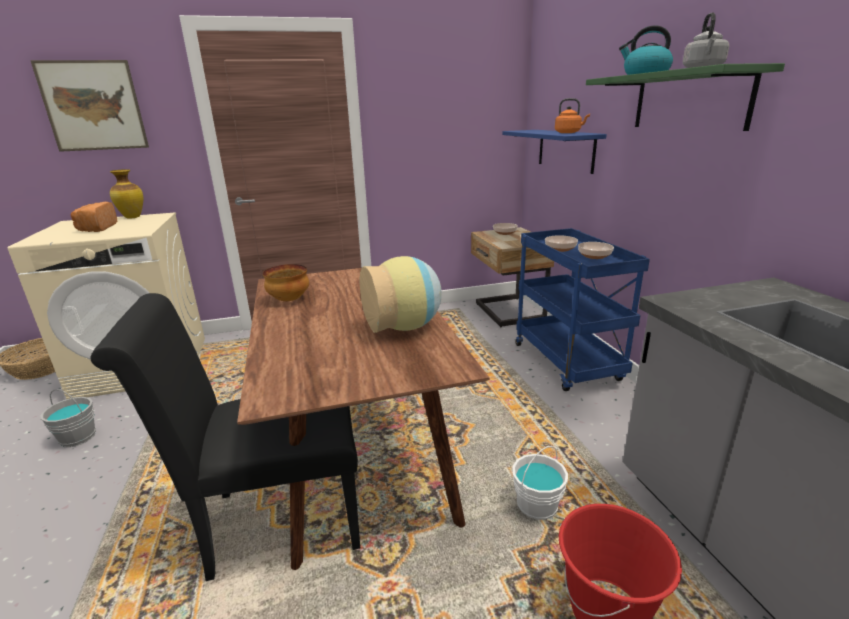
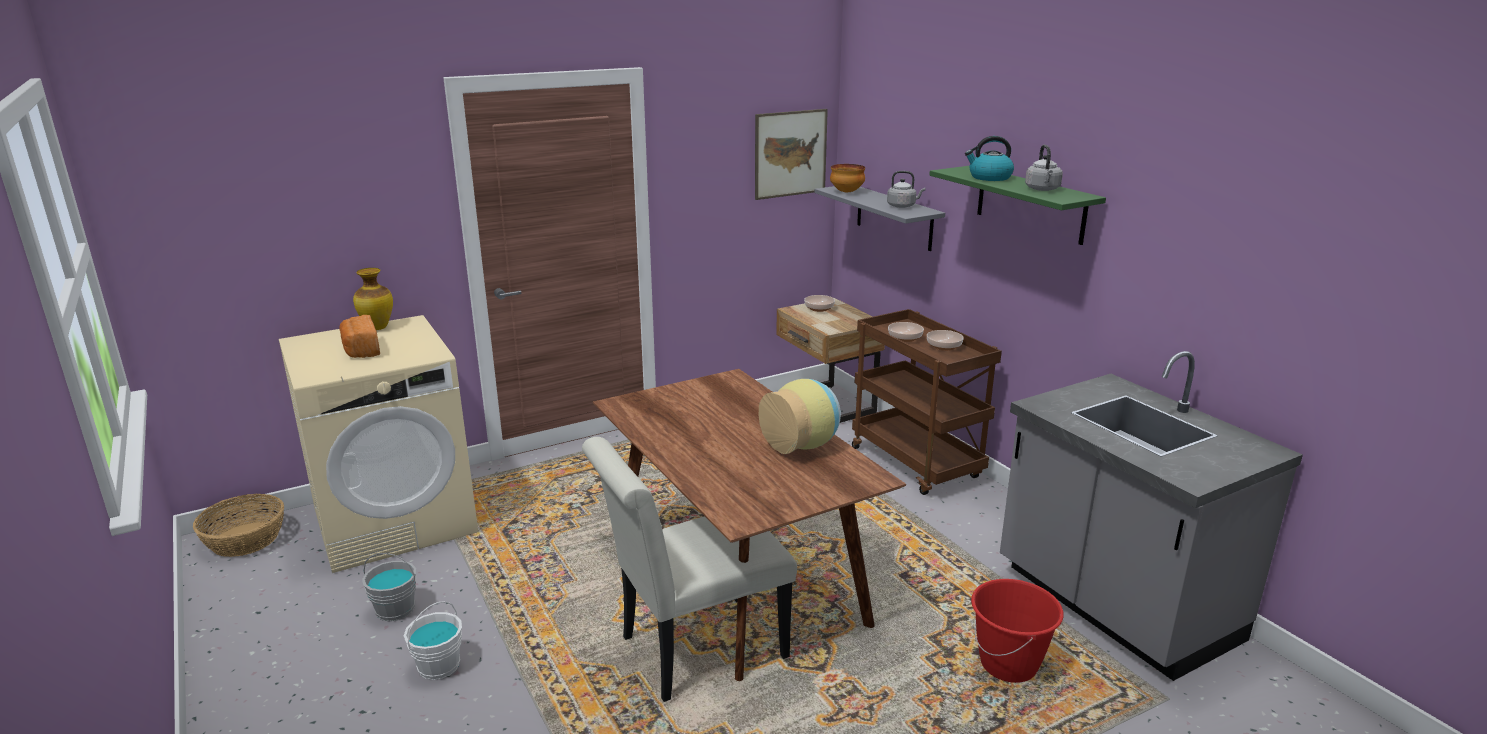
camera: 15 degrees left, 0 degrees up
picture [30,60,149,152] -> picture moved to [755,109,828,200]
black chair [90,293,360,581] -> white chair [582,437,797,702]
bowl [263,264,309,301] -> bowl moved to [830,164,865,192]
blue shelf [502,130,607,174] -> grey shelf [814,186,945,251]
white bucket [512,446,568,520] -> white bucket moved to [404,601,462,680]
blue cart [515,228,650,391] -> brown cart [852,309,1002,495]
orange kettle [555,98,590,133] -> grey kettle [887,171,925,208]

